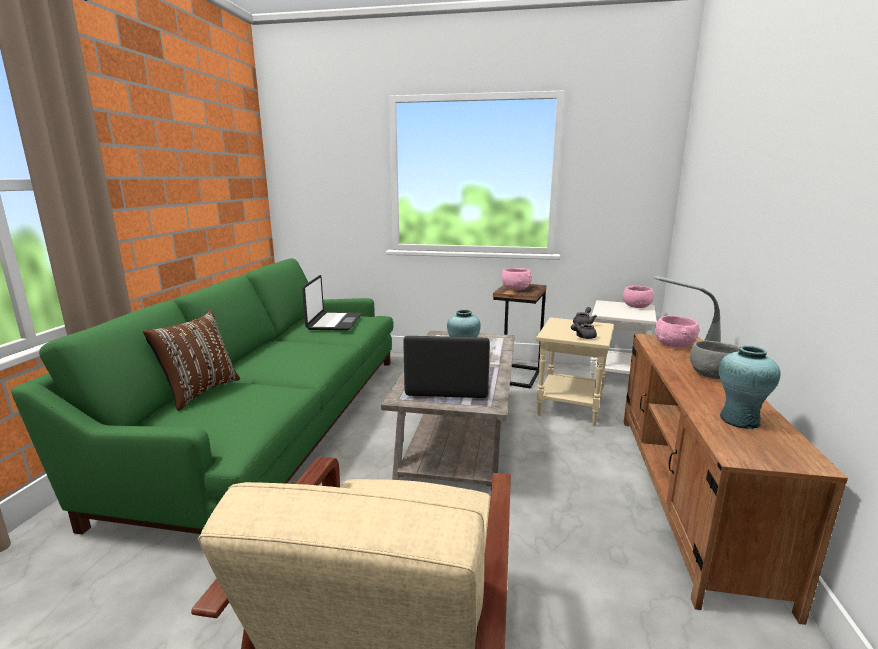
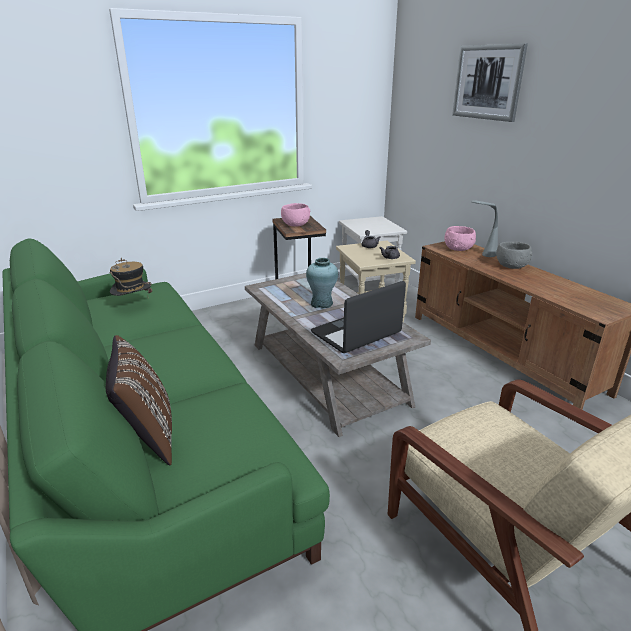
camera: 40 degrees left, 10 degrees up
laptop [302,275,361,331] -> hat [109,258,152,296]
pink bowl [622,286,654,308] -> none
turquoise vase [719,346,781,429] -> none
none -> picture [452,43,528,122]

